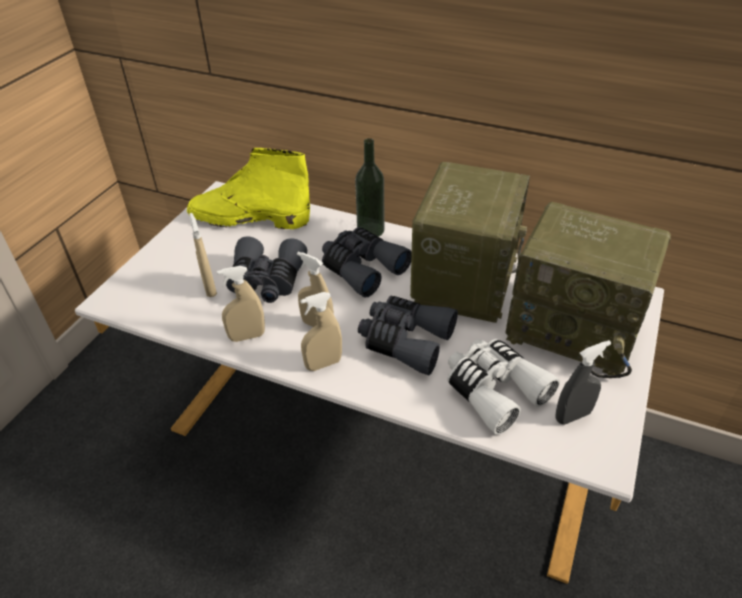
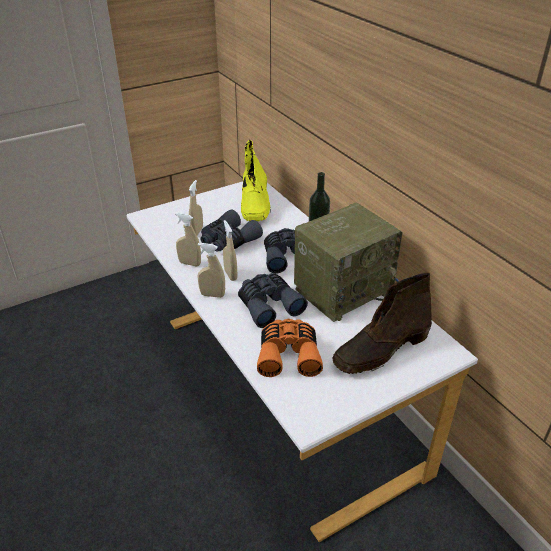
camera: 35 degrees right, 5 degrees down
yellow boot [187,148,310,229] -> yellow boot turned 135 degrees counterclockwise [241,140,271,222]
white binoculars [447,339,560,435] -> orange binoculars [257,319,323,377]
radio [505,202,671,378] -> brown boot [333,273,432,374]
grey spray bottle [555,340,611,425] -> none

